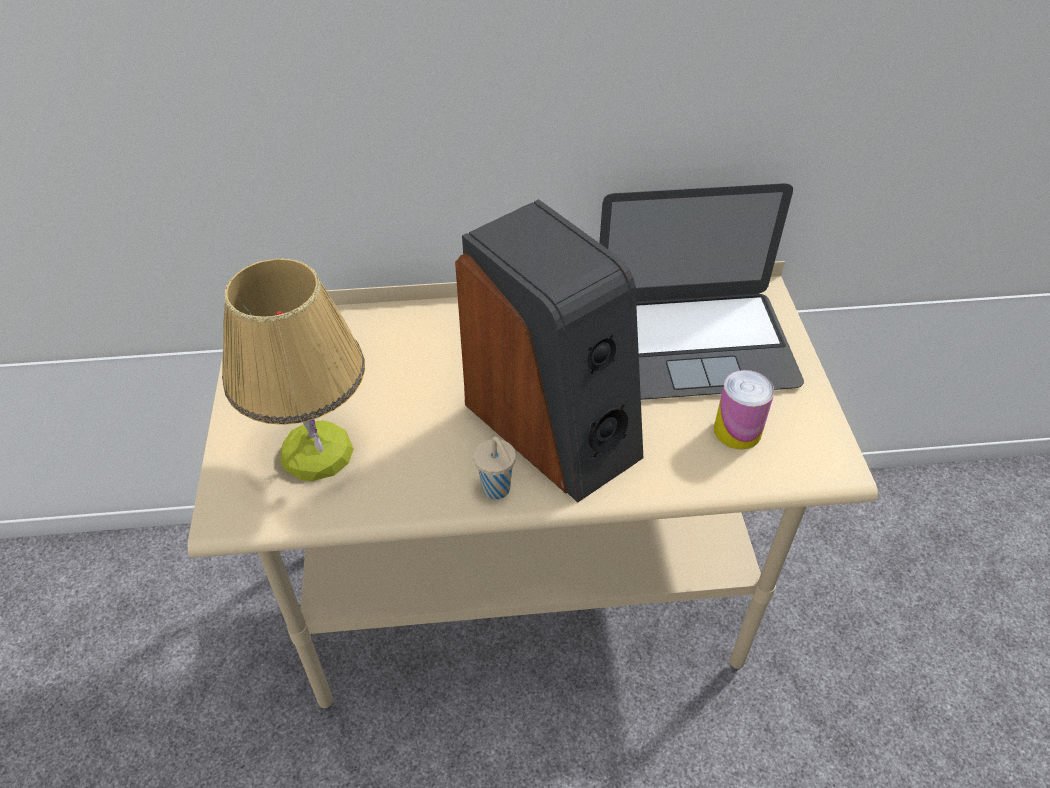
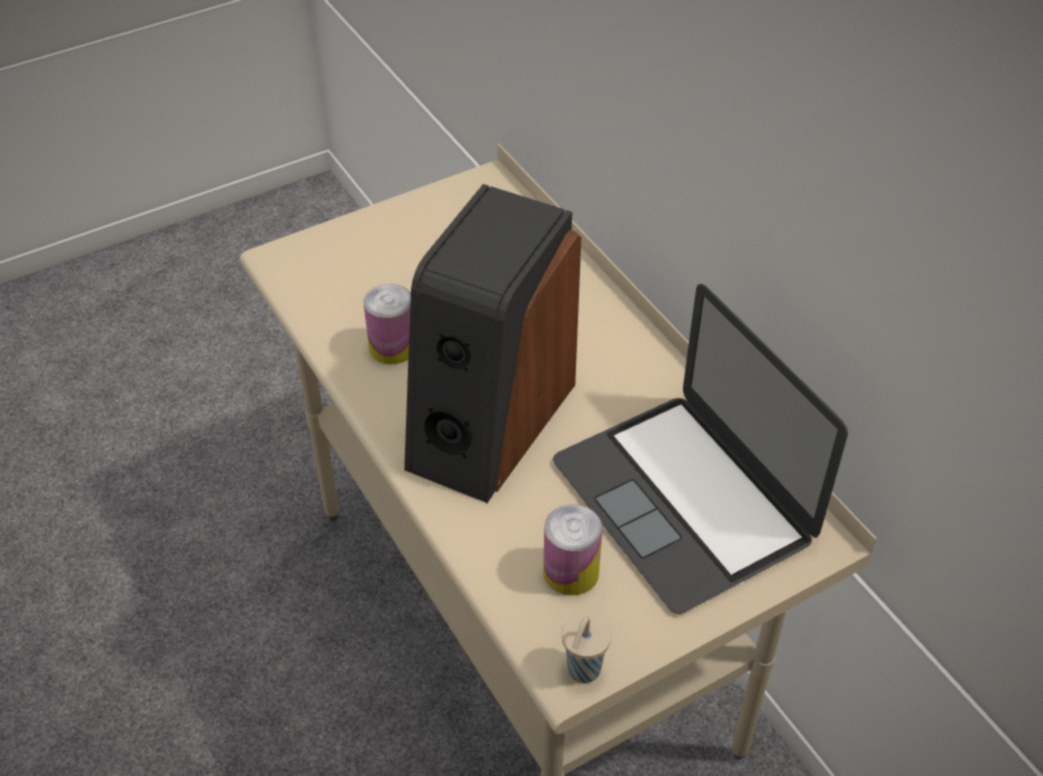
camera: 65 degrees right, 0 degrees up
table lamp [222,258,365,481] -> none
beige cup [474,436,516,499] -> beige cup moved to [562,614,611,683]
none -> can [364,284,411,364]

